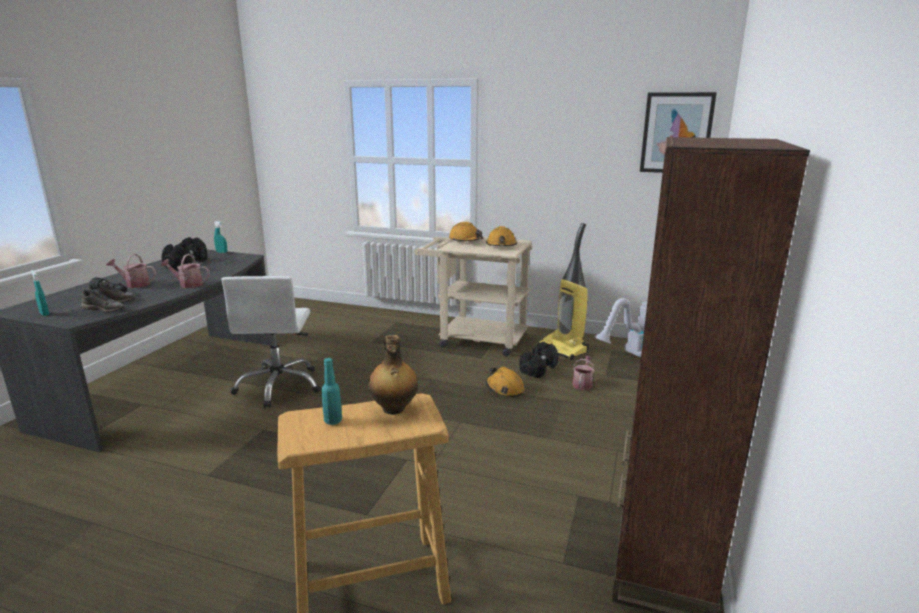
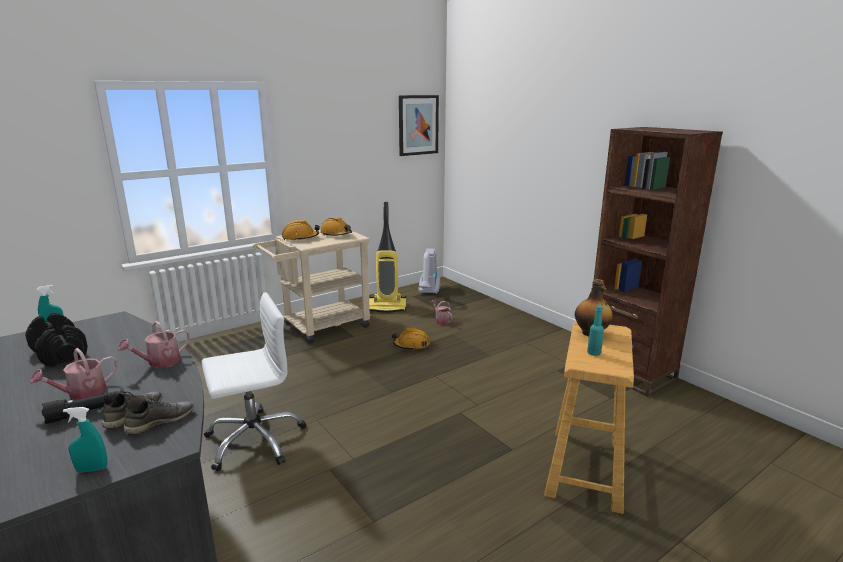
camera: 55 degrees left, 0 degrees up
white office chair [222,276,321,408] -> white office chair turned 60 degrees counterclockwise [202,292,306,471]
black dumbbell [519,342,558,378] -> none

